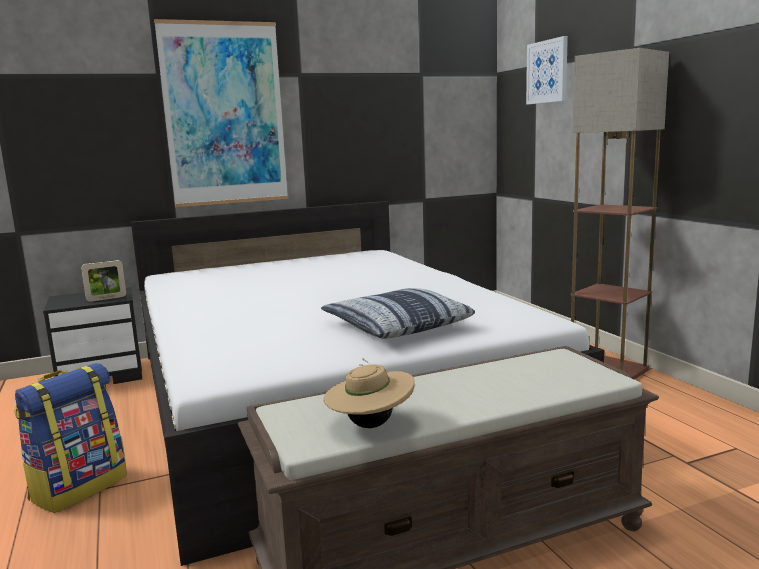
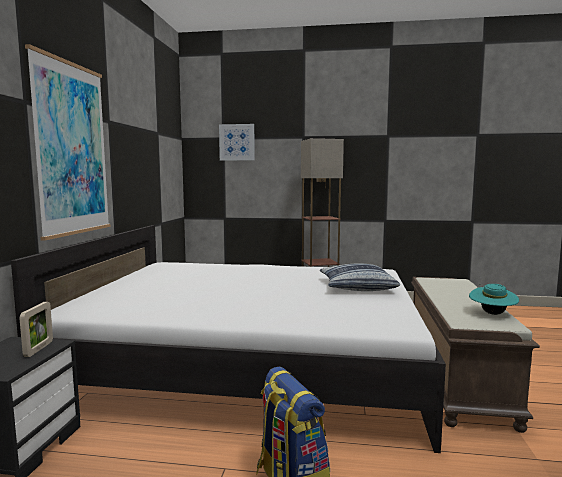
camera: 60 degrees left, 5 degrees down
beige hat [323,359,415,428] -> turquoise hat [469,284,519,315]

